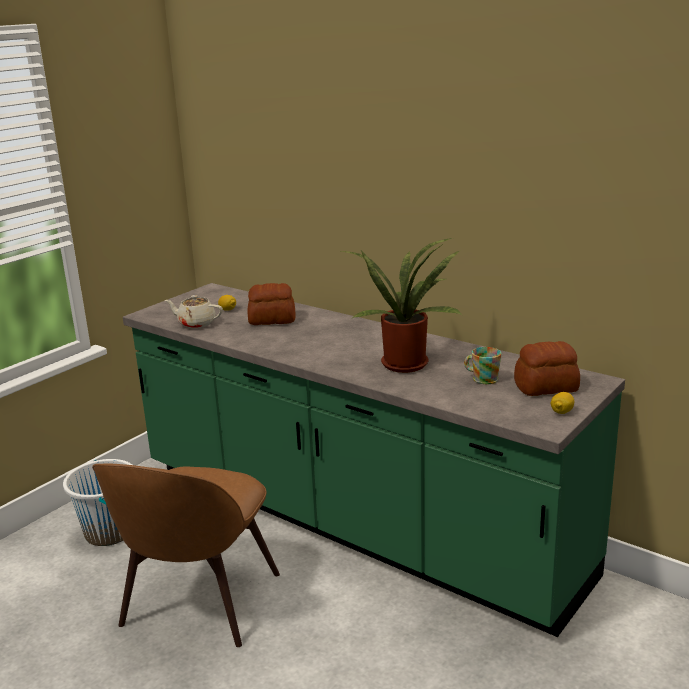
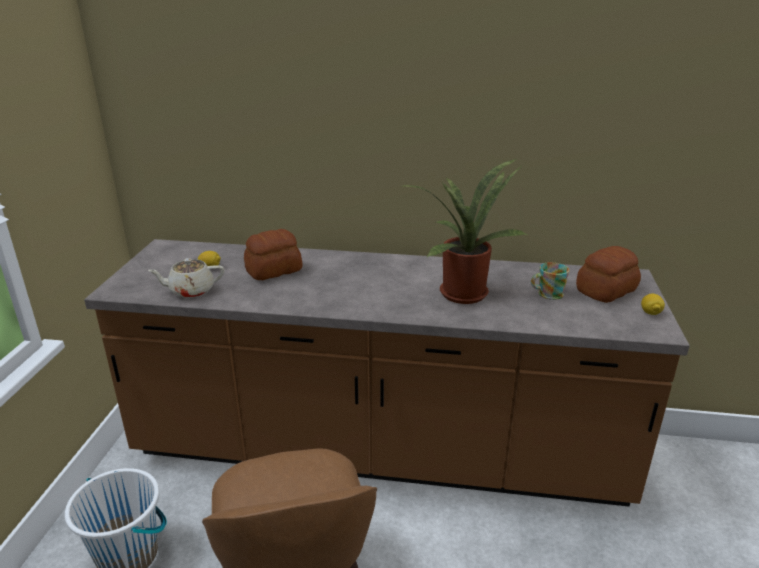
camera: 30 degrees left, 5 degrees up
green counter [123,283,625,637] -> brown counter [84,239,690,507]

